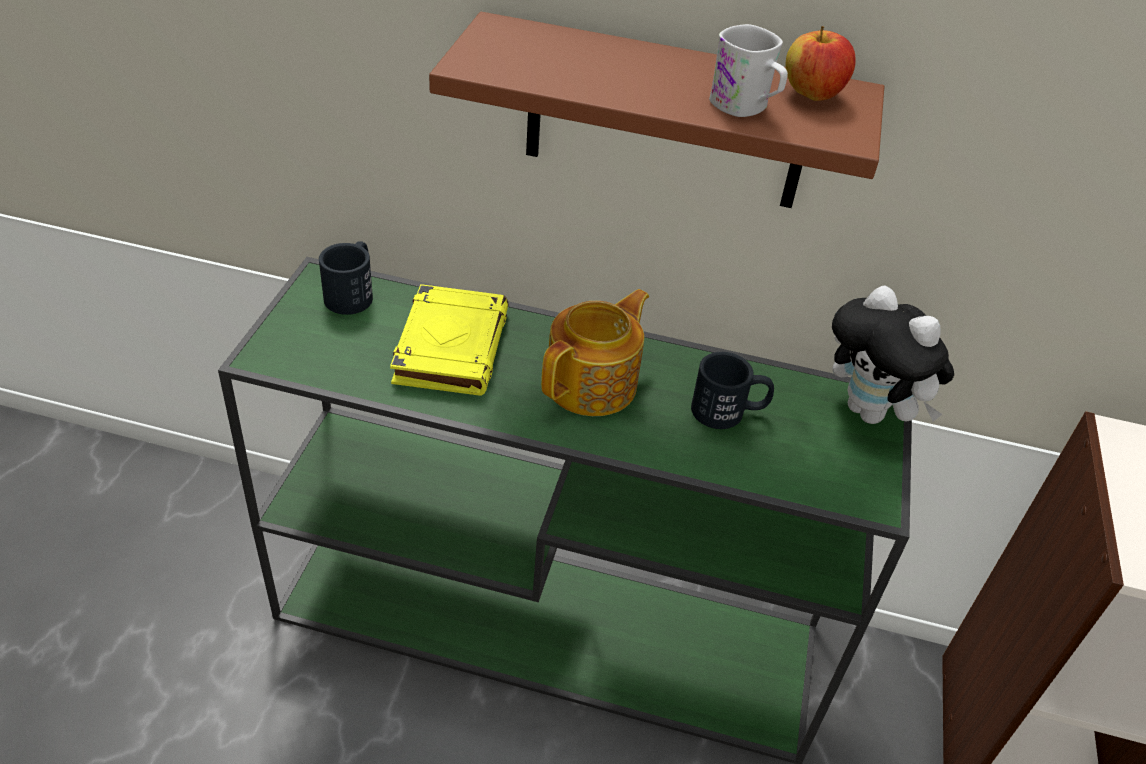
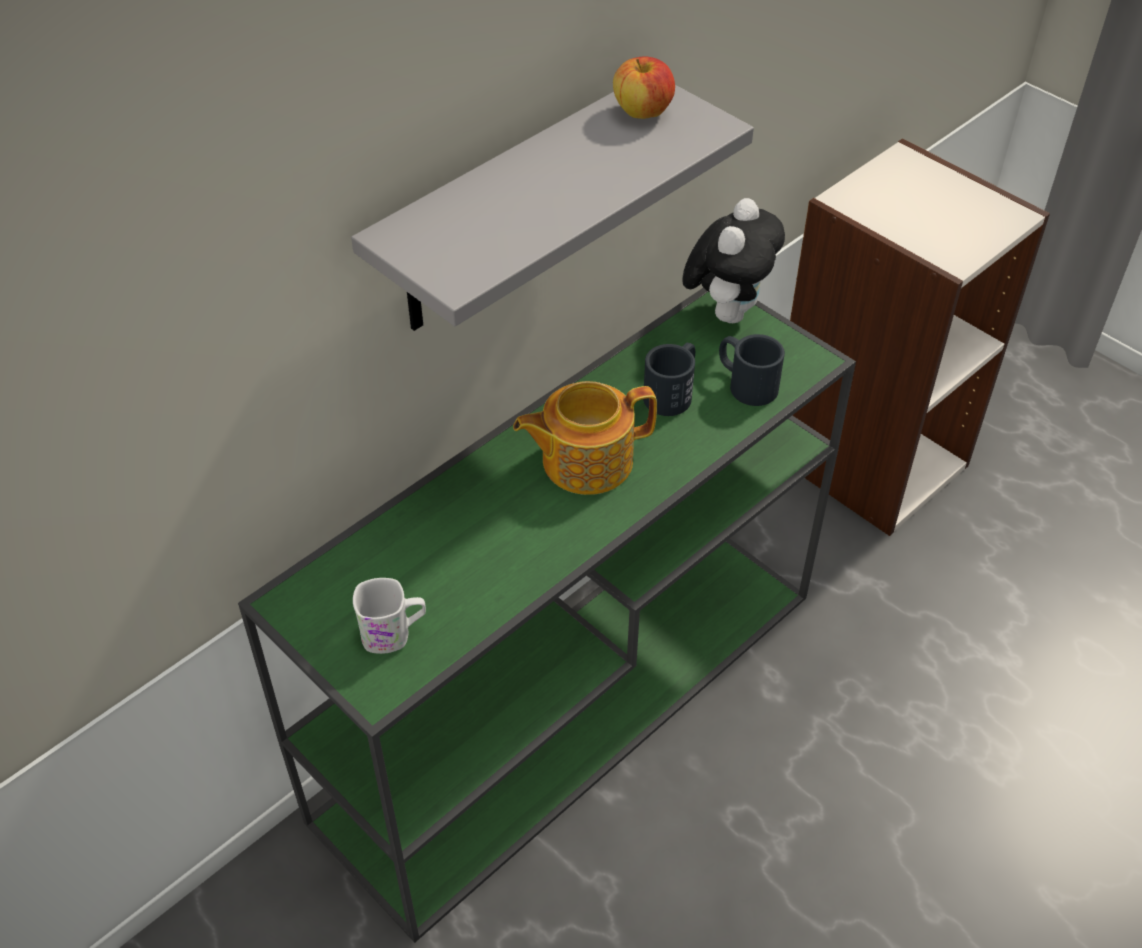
camera: 55 degrees left, 5 degrees up
black mug [319,241,373,315] -> black mug moved to [719,334,785,406]
yellow book [390,284,509,396] -> none
brown shelf [429,12,884,208] -> grey shelf [351,85,754,331]
teapot [541,289,649,416] -> teapot turned 90 degrees counterclockwise [513,381,657,495]
white mug [709,24,788,117] -> white mug moved to [353,578,426,654]
plush toy [832,286,954,424] -> plush toy turned 60 degrees counterclockwise [682,198,785,323]

